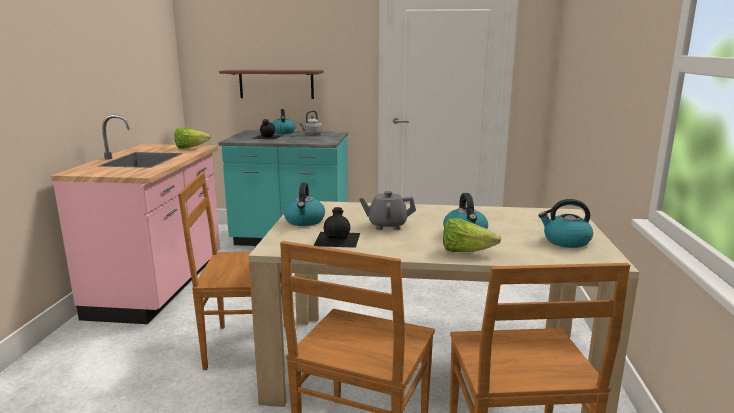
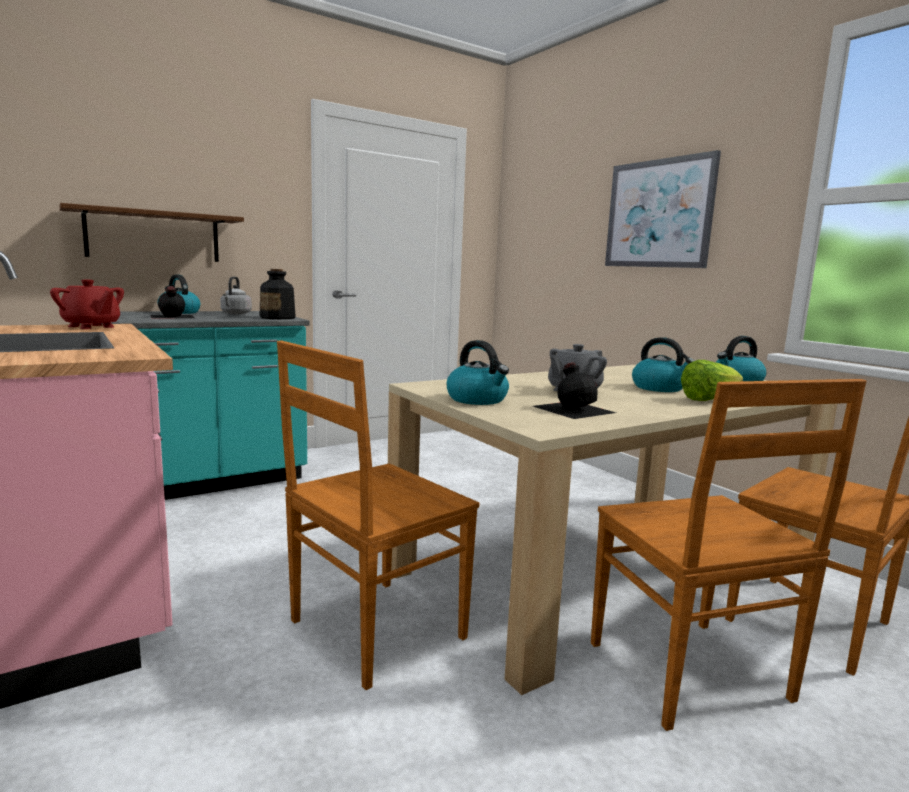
camera: 40 degrees left, 5 degrees down
lettuce [174,128,211,149] -> red teapot [50,280,124,329]
none -> bottle [260,269,296,319]
none -> picture [605,150,721,268]

